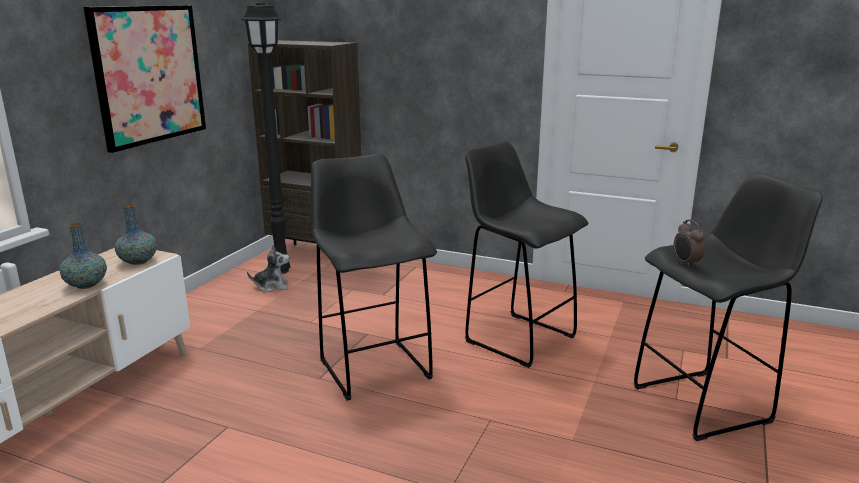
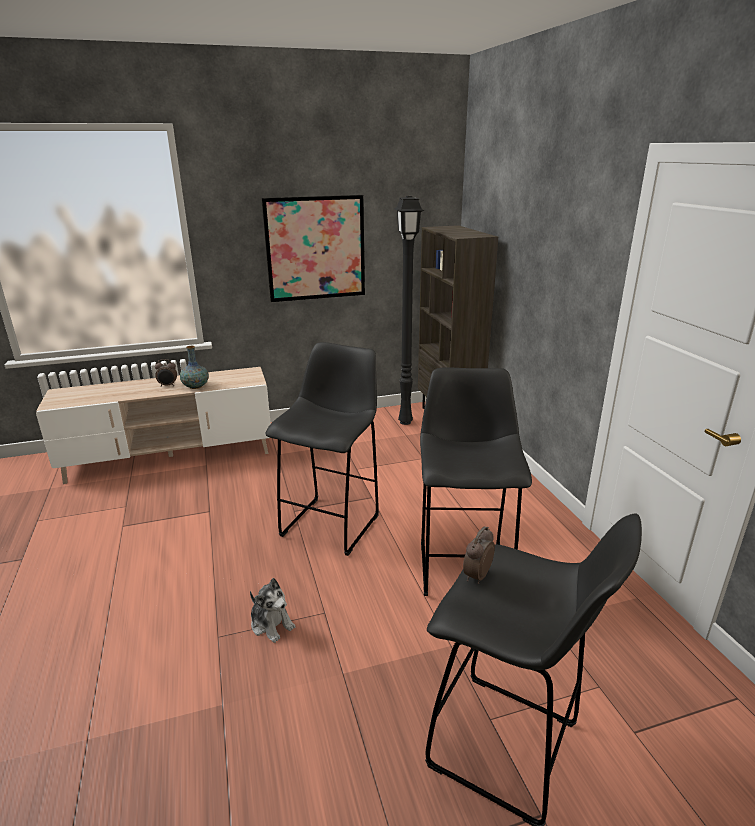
camera: 50 degrees right, 5 degrees up
vase [115,204,157,265] -> none
plush toy [247,244,290,292] -> plush toy moved to [250,578,295,643]
none -> alarm clock [155,359,177,387]

